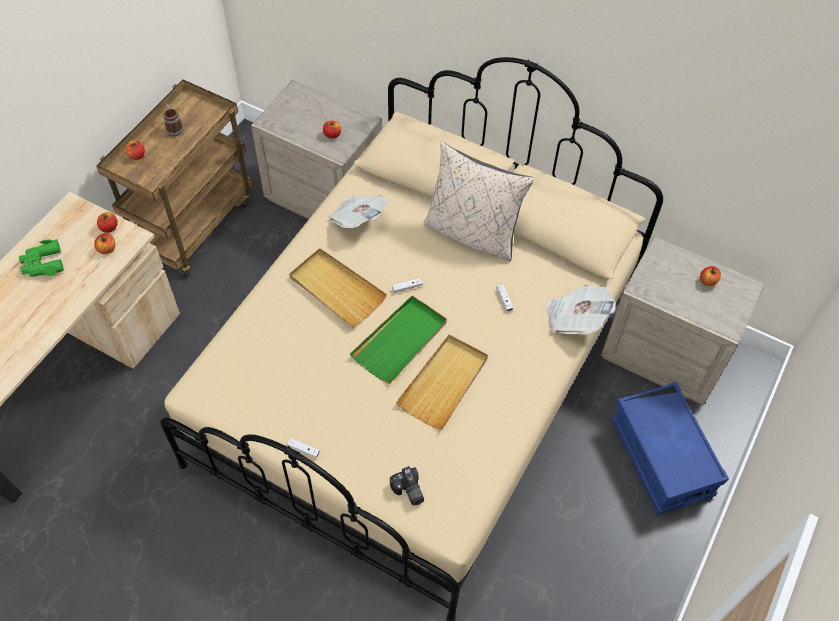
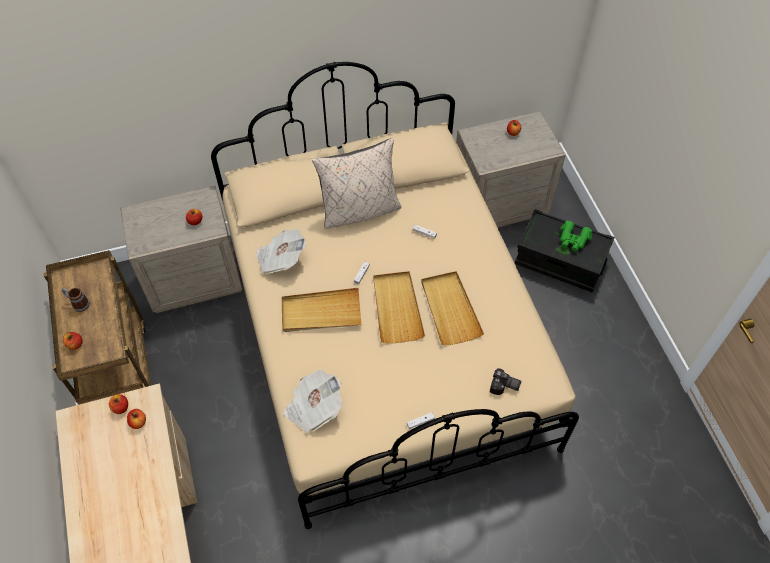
camera: 45 degrees left, 0 degrees up
green binoculars [19,239,64,277] -> green binoculars moved to [560,221,592,251]
green tray [350,296,447,384] -> beige tray [373,271,425,344]
newspaper [546,285,616,335] -> newspaper moved to [283,370,342,434]
blue storage box [611,382,729,515] -> black storage box [515,209,615,292]

